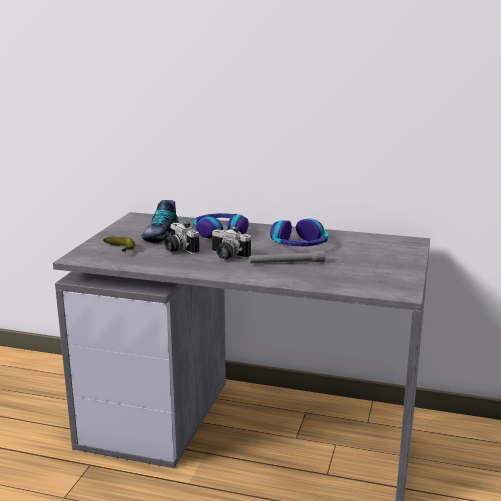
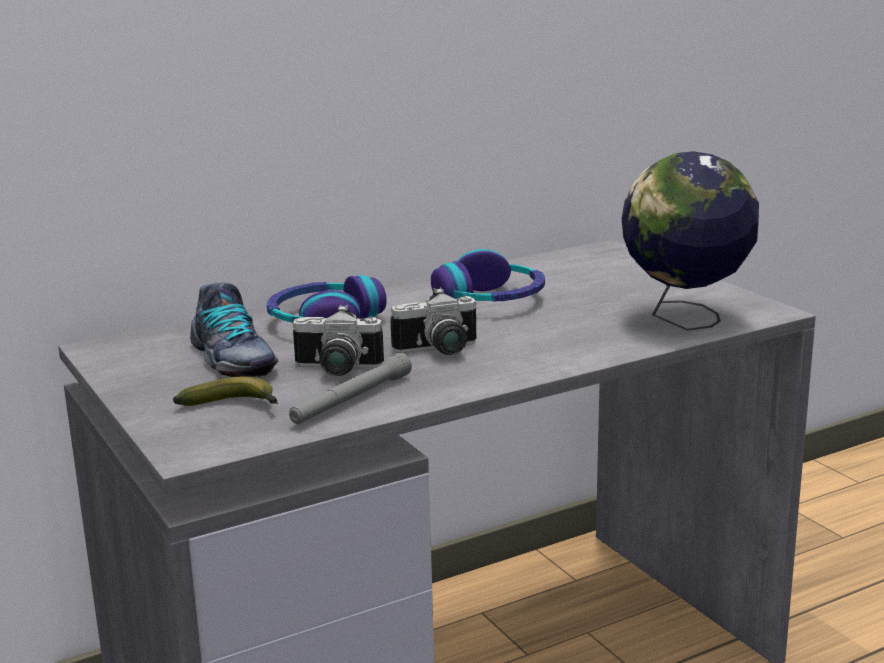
camera: 45 degrees left, 0 degrees up
grey flashlight [249,251,325,263] -> grey flashlight moved to [289,353,412,424]
none -> globe [622,151,759,331]

